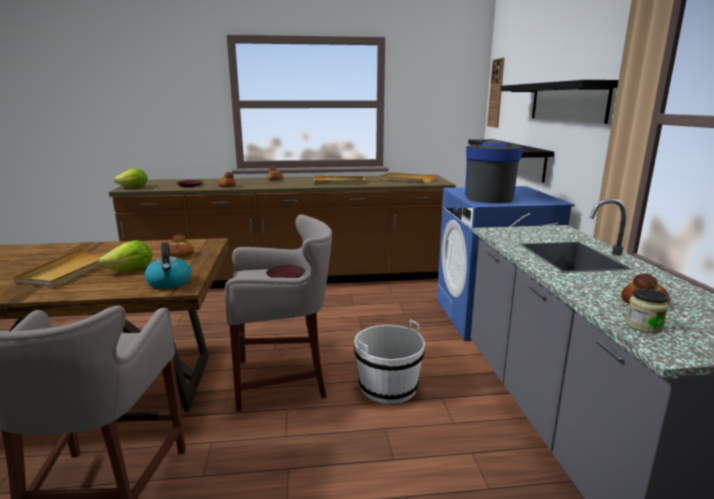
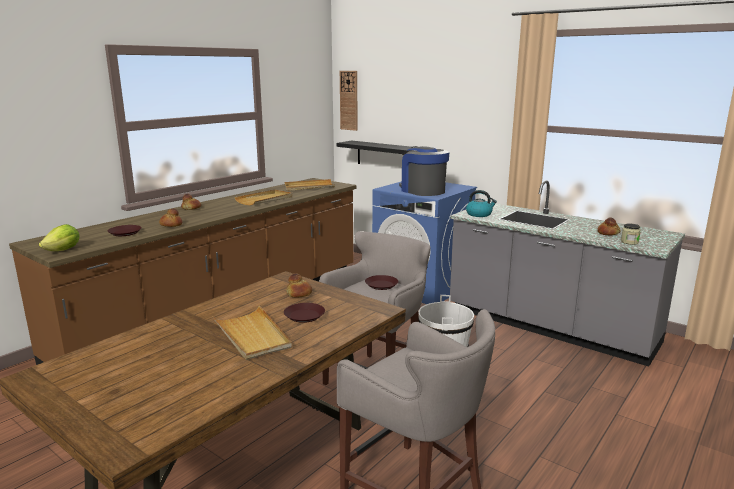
camera: 45 degrees left, 0 degrees up
lettuce [98,240,152,271] -> brown plate [284,303,325,323]
kettle [144,242,191,289] -> kettle moved to [466,190,497,217]
black shelf [500,80,619,124] -> none

